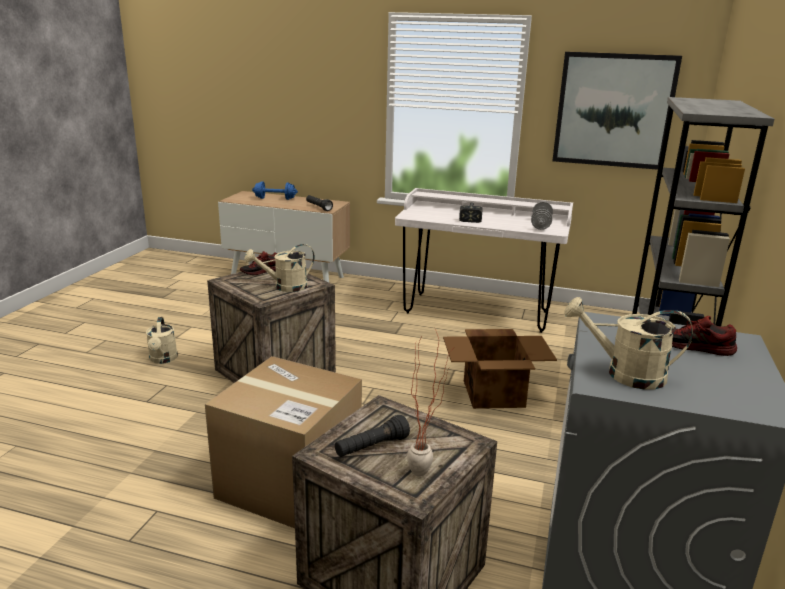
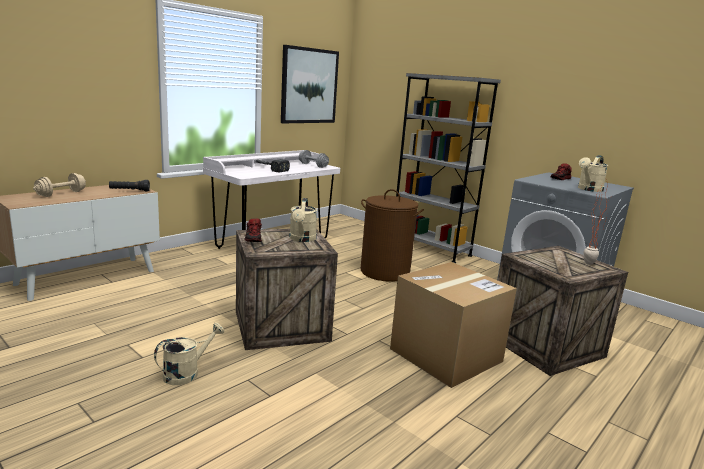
camera: 65 degrees left, 5 degrees down
beige watering can [146,317,178,364] -> beige watering can turned 60 degrees counterclockwise [154,323,224,385]
blue dumbbell [252,182,298,200] -> beige dumbbell [33,173,86,197]
black flashlight [335,415,410,457] -> none
cardboard box [443,329,557,409] -> brown laundry basket [361,189,424,282]

